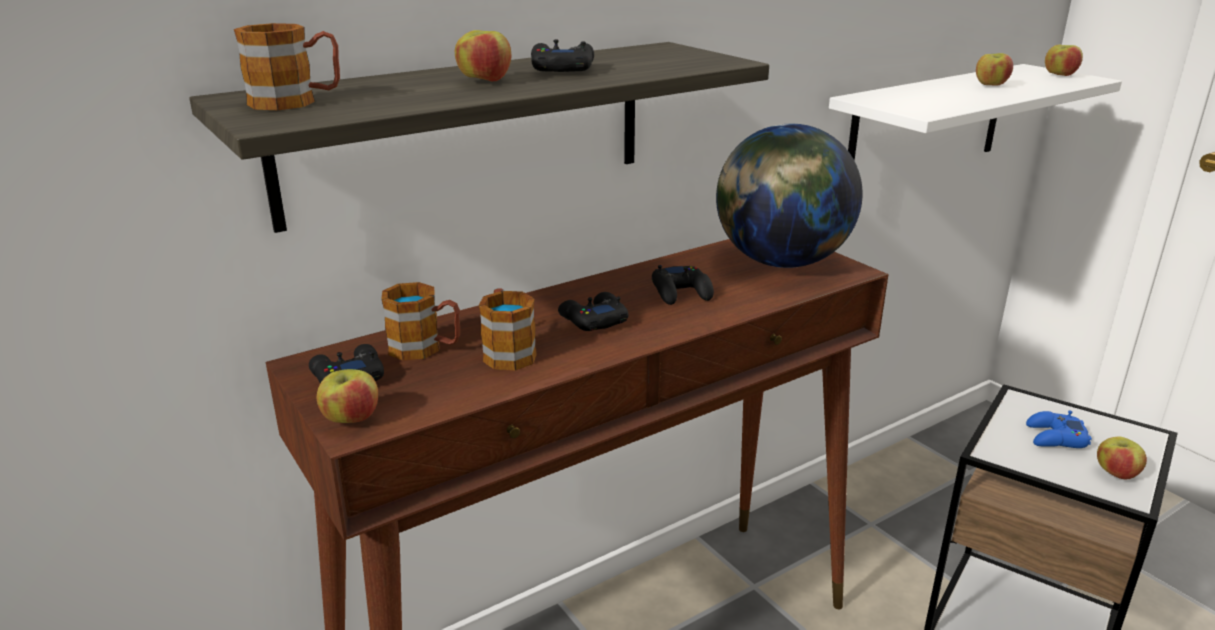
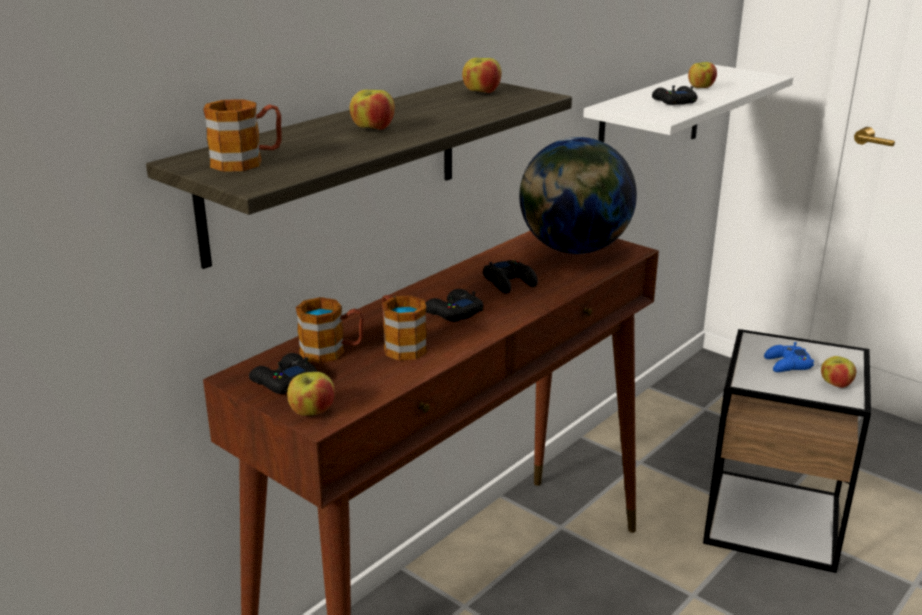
camera: 15 degrees left, 0 degrees up
black game controller [531,39,594,72] -> black game controller moved to [652,85,698,105]
apple [1045,45,1083,76] -> apple moved to [462,58,502,93]

